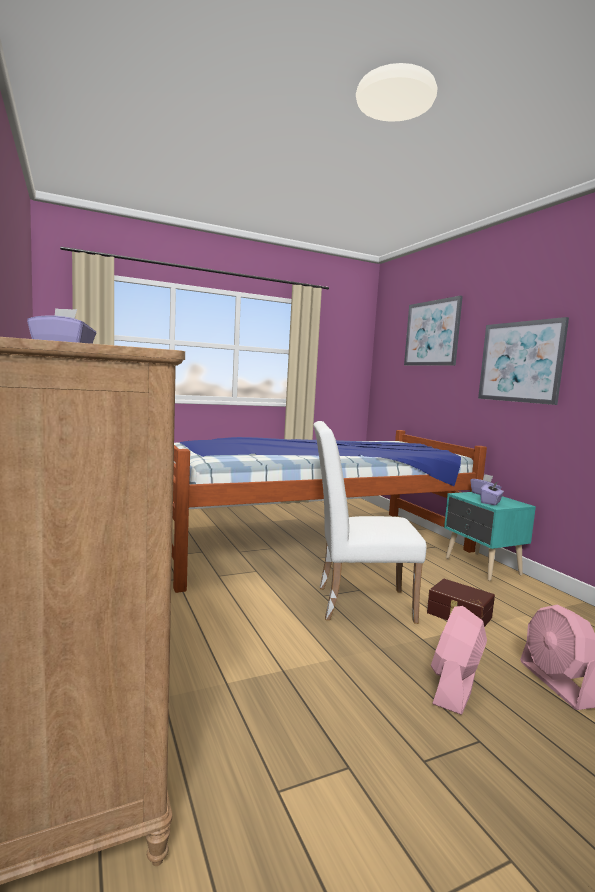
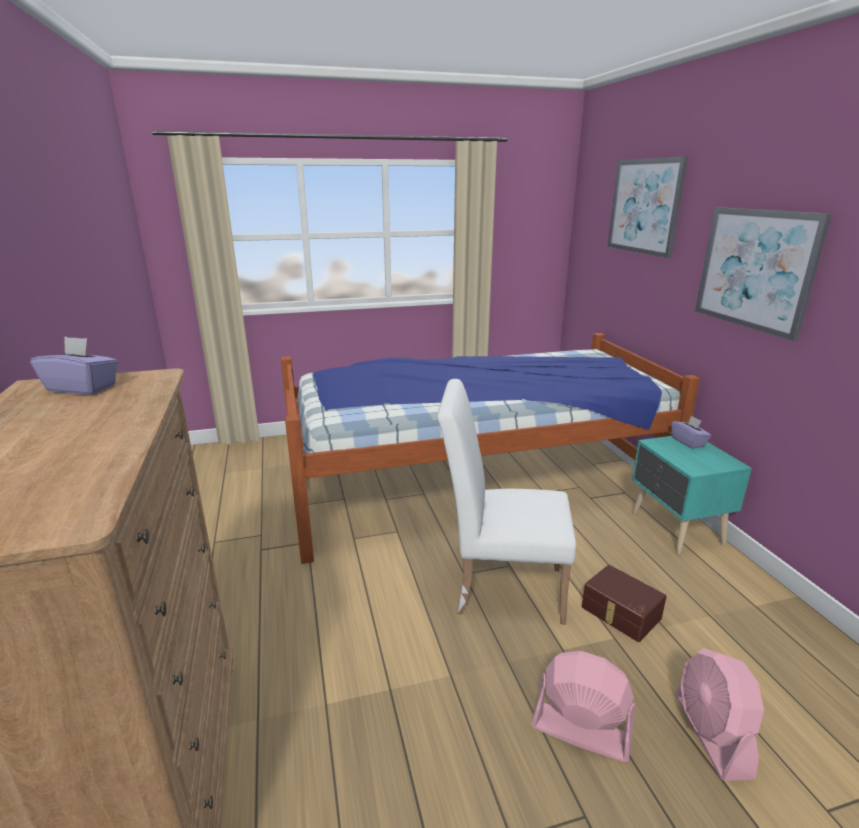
camera: 10 degrees right, 15 degrees up
pink fan [431,606,487,715] -> pink fan turned 75 degrees clockwise [531,651,636,762]
purple tissue box [480,482,504,505] -> none

